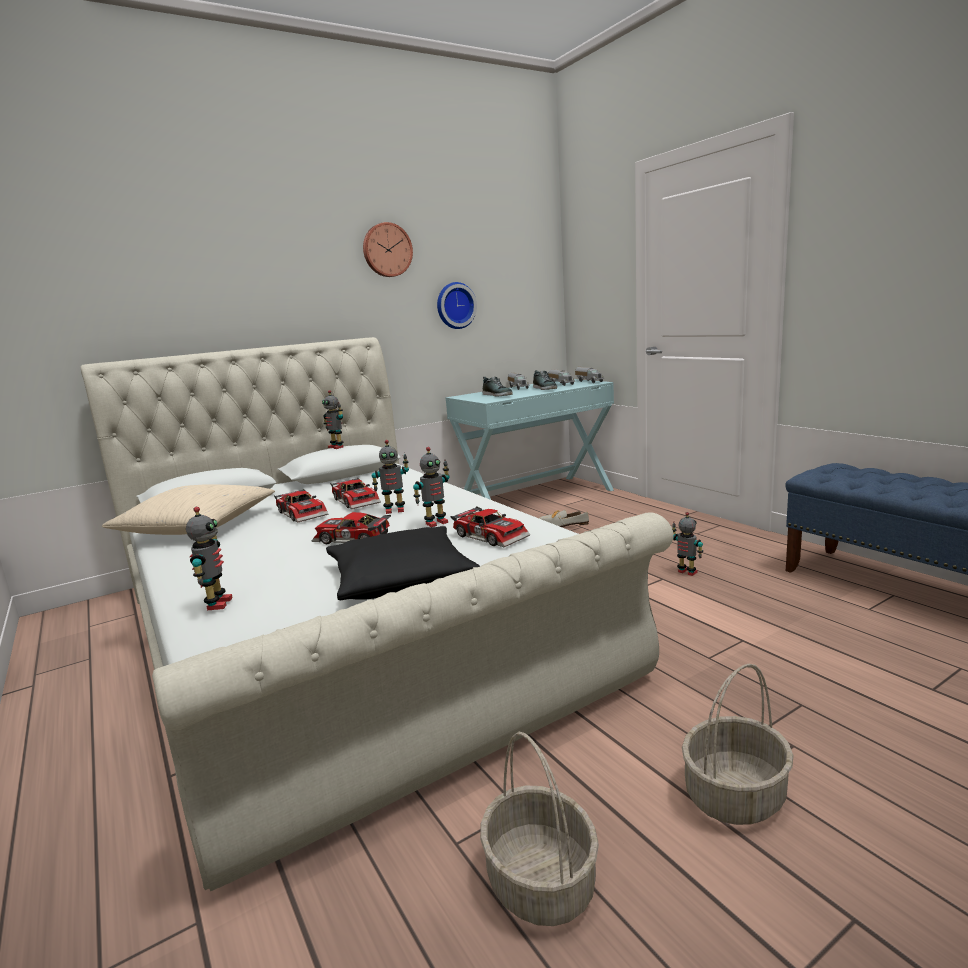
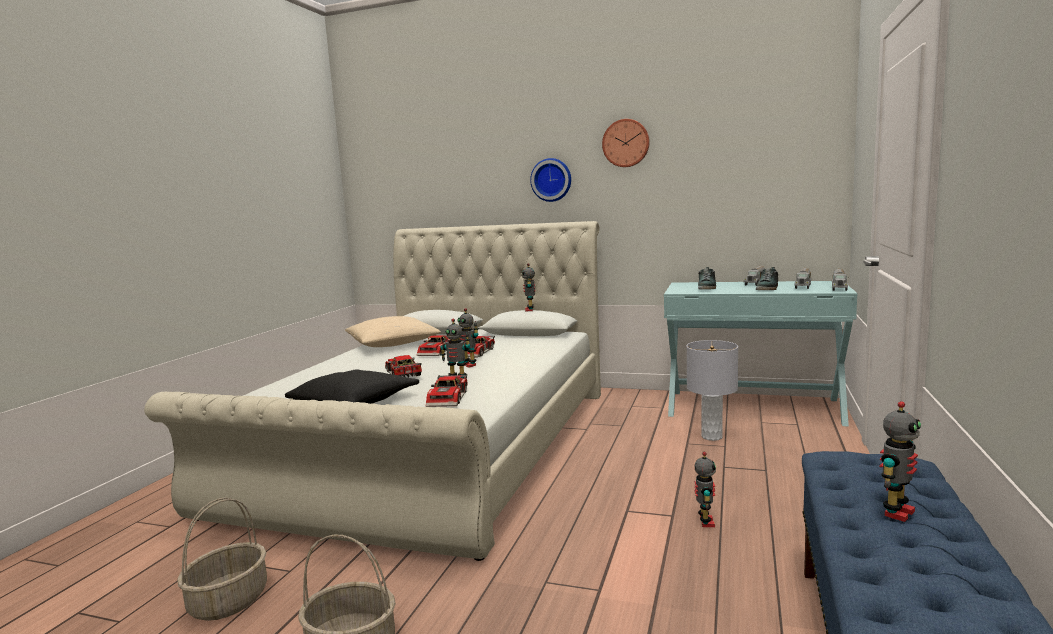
camera: 50 degrees right, 5 degrees down
toy robot [186,507,233,610] -> toy robot moved to [879,401,921,522]
wall clock [437,282,477,329] -> wall clock moved to [530,158,571,202]
shoe [539,510,589,527] -> grey table lamp [687,340,738,441]

